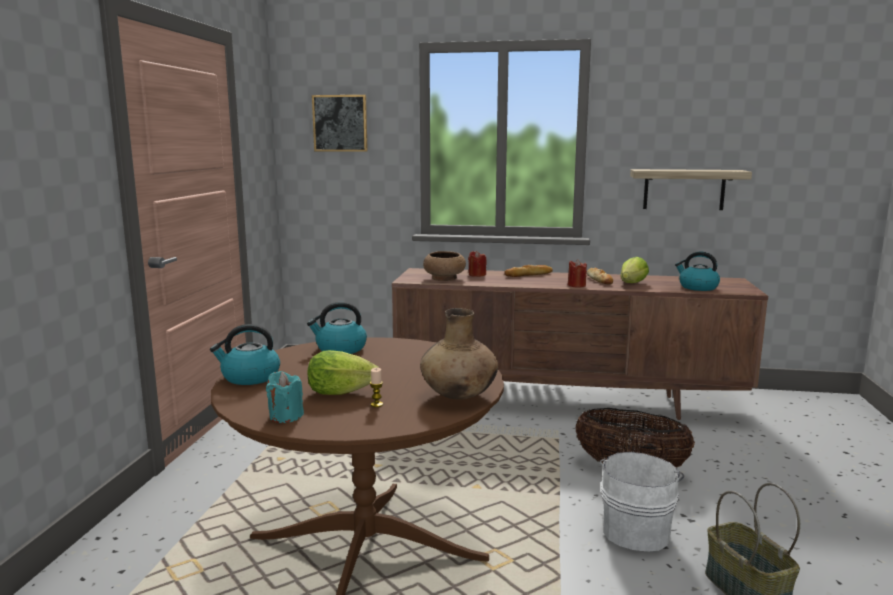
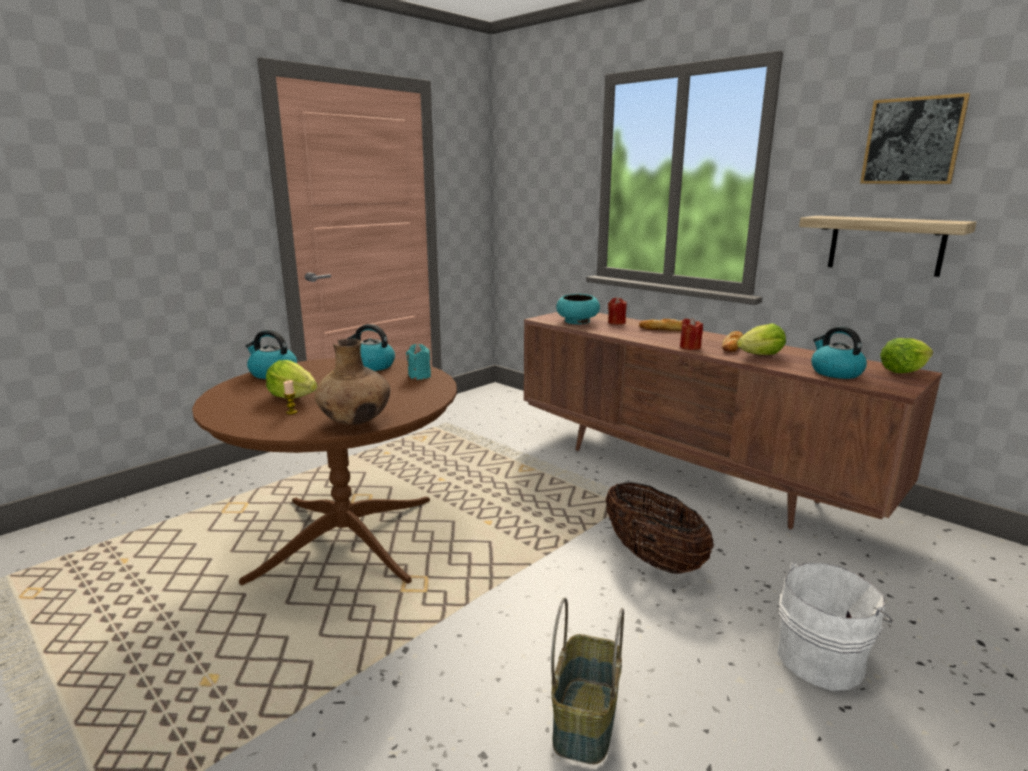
camera: 35 degrees right, 5 degrees up
turquoise candle [266,371,304,423] -> turquoise candle moved to [406,344,431,380]
picture [312,95,368,152] -> picture moved to [860,93,970,184]
brown bowl [423,251,466,281] -> turquoise bowl [556,294,600,324]
white bucket [600,452,684,552] -> white bucket moved to [777,562,893,691]
none -> lettuce [880,338,933,373]

